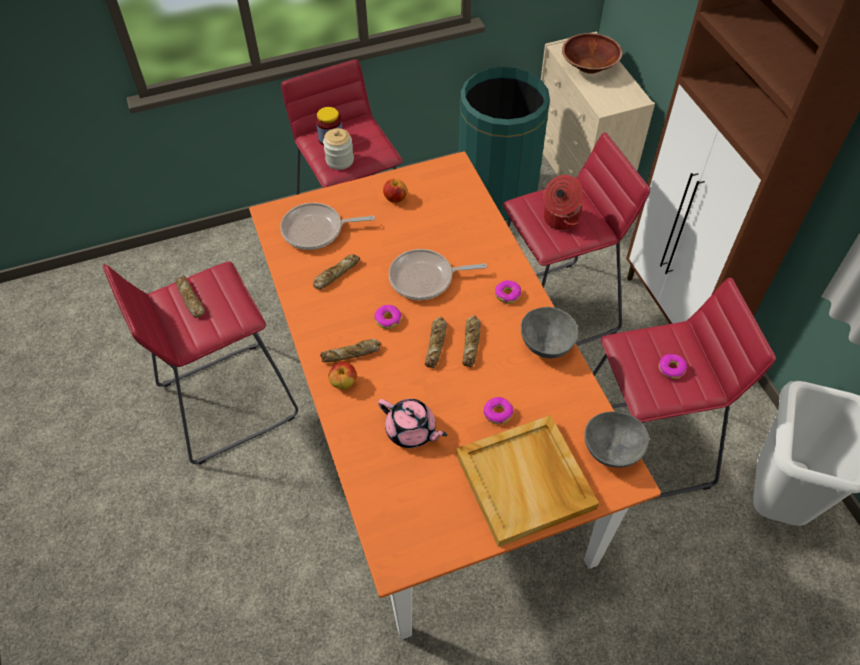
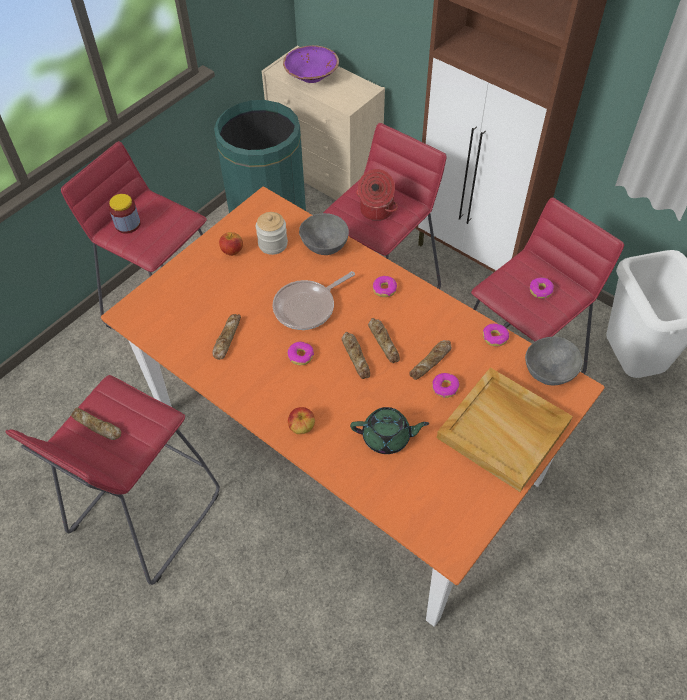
camera: 30 degrees left, 0 degrees up
frying pan [280,203,375,250] -> none
bread [320,339,381,362] -> bread moved to [409,340,452,380]
jar [323,128,354,170] -> jar moved to [256,212,288,255]
pink teapot [378,399,447,448] -> green teapot [350,407,429,454]
grey bowl [521,307,578,358] -> grey bowl moved to [299,213,349,255]
brown bowl [562,33,623,74] -> purple bowl [283,45,339,83]
none -> donut [483,323,509,346]

